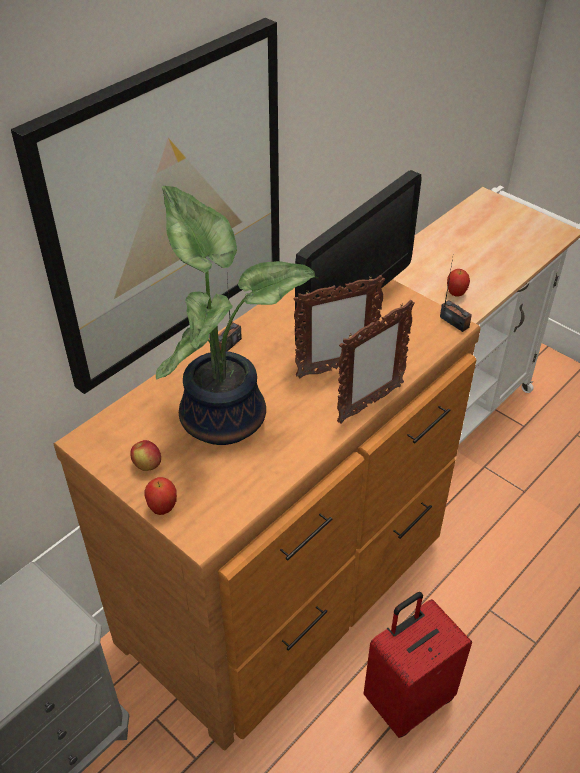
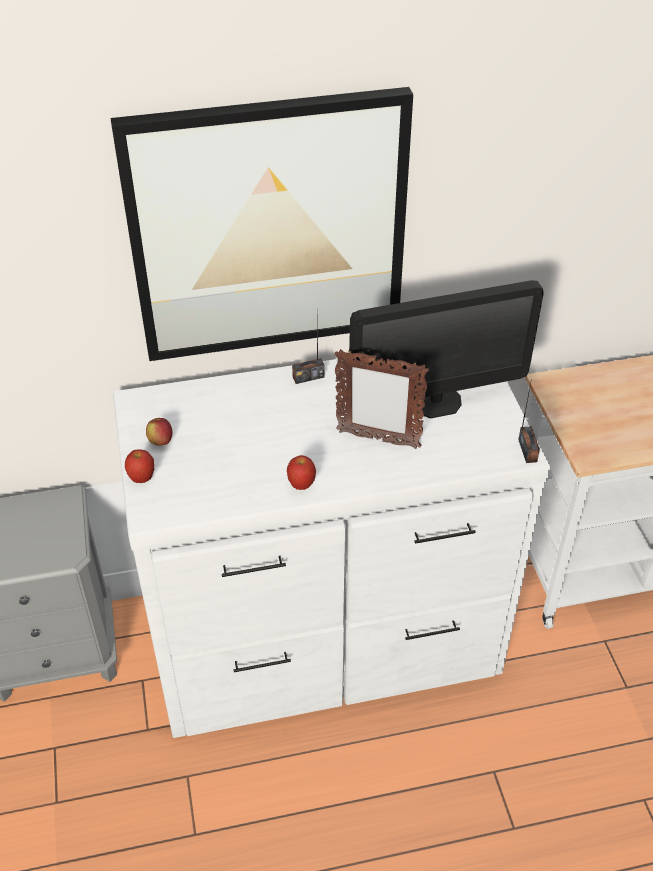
camera: 35 degrees right, 0 degrees up
brown dresser [54,279,481,750] -> white dresser [113,359,550,738]
potted plant [156,186,318,445] -> none
picture frame [337,300,415,424] -> none
red suitcase [364,592,472,738] -> none
apple [447,269,470,297] -> apple moved to [287,455,316,490]

